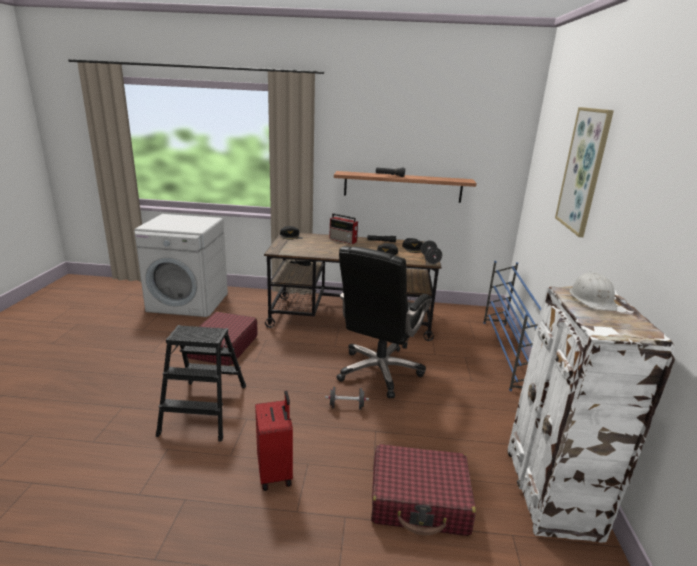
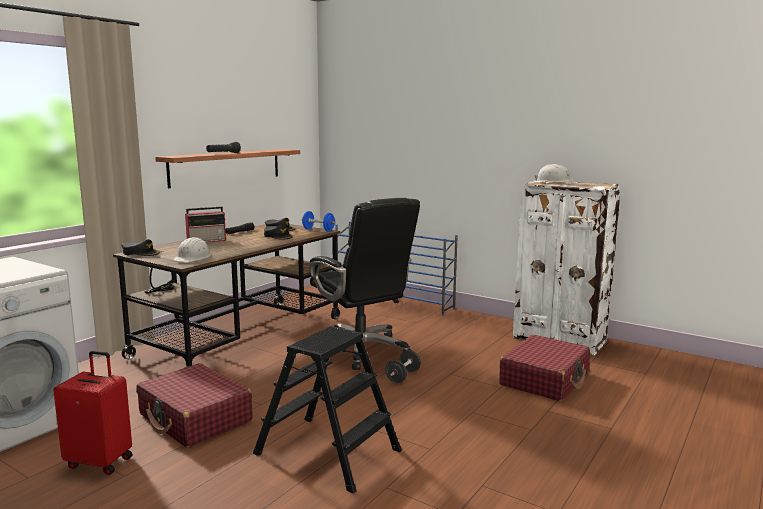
camera: 60 degrees left, 10 degrees down
red suitcase [255,391,293,491] -> red suitcase moved to [53,350,133,475]
black dumbbell [421,240,442,264] -> blue dumbbell [302,211,336,232]
picture [555,107,614,237] -> none
none -> white hard hat [173,237,211,262]

